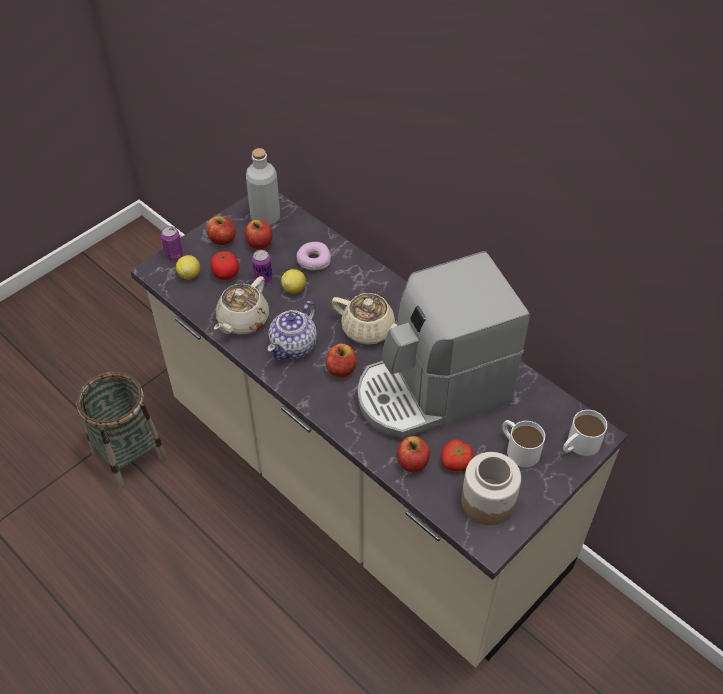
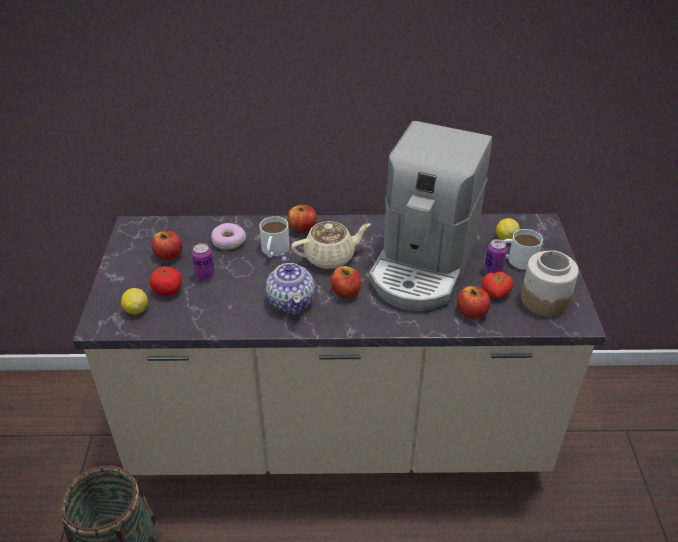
camera: 45 degrees left, 10 degrees down
can [161,226,183,261] -> can moved to [484,239,507,274]
apple [206,216,236,245] -> apple moved to [287,205,317,233]
beige teapot [214,276,269,335] -> none
grey bottle [246,148,280,226] -> none
lemon [281,269,306,294] -> lemon moved to [496,218,520,240]
white mug [563,410,607,456] -> white mug moved to [259,216,290,258]

